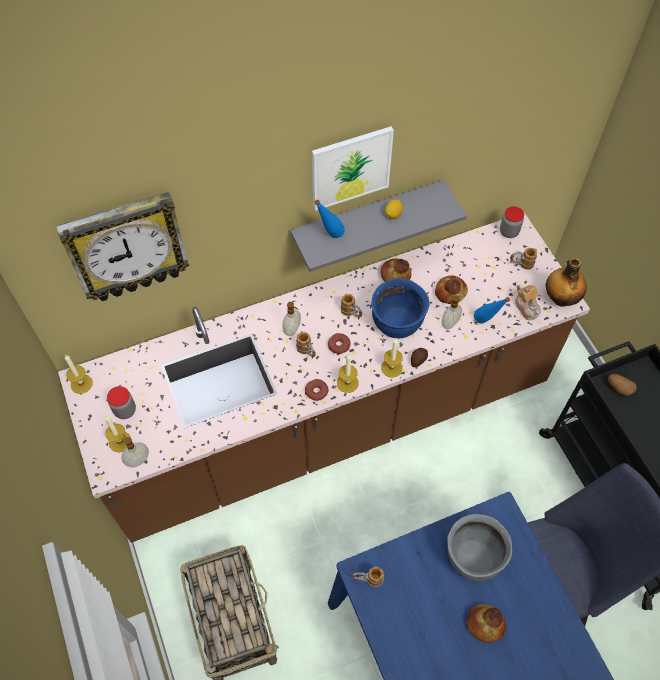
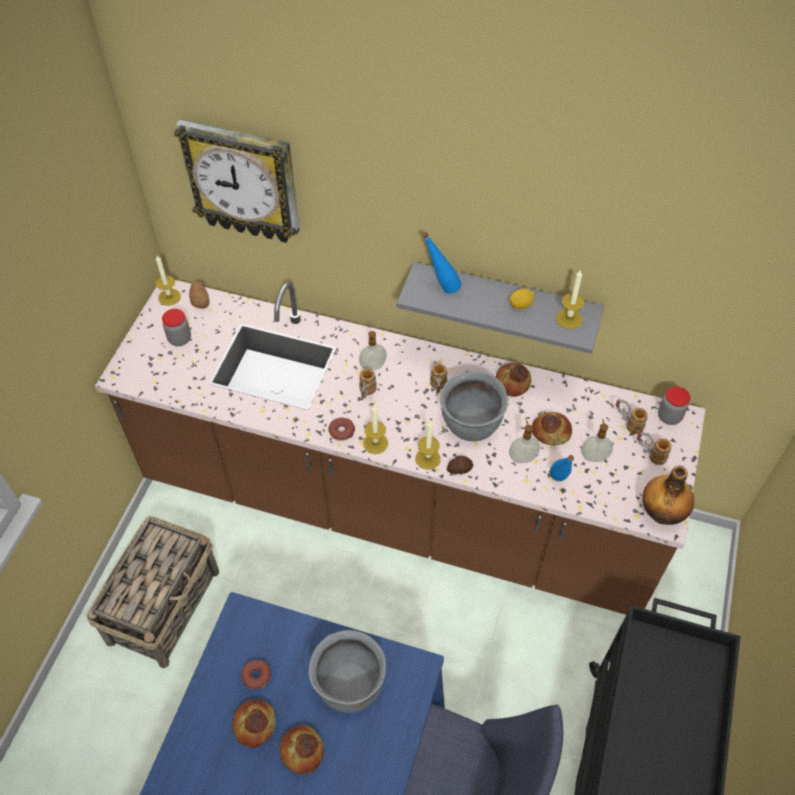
camera: 40 degrees right, 5 degrees down
candle [105,416,131,452] -> candle moved to [556,270,585,329]
soap dispenser [122,434,149,467] -> soap dispenser moved to [581,419,613,462]
picture [312,126,394,211] -> none
donut [328,333,350,355] -> donut moved to [241,660,272,689]
mug [351,566,384,588] -> mug moved to [616,399,648,434]
blue cooking pot [371,278,430,338] -> grey cooking pot [440,371,508,442]
teapot [515,284,541,320] -> none
potato [608,374,637,396] -> potato moved to [189,281,210,309]
none -> bread [232,700,276,748]

